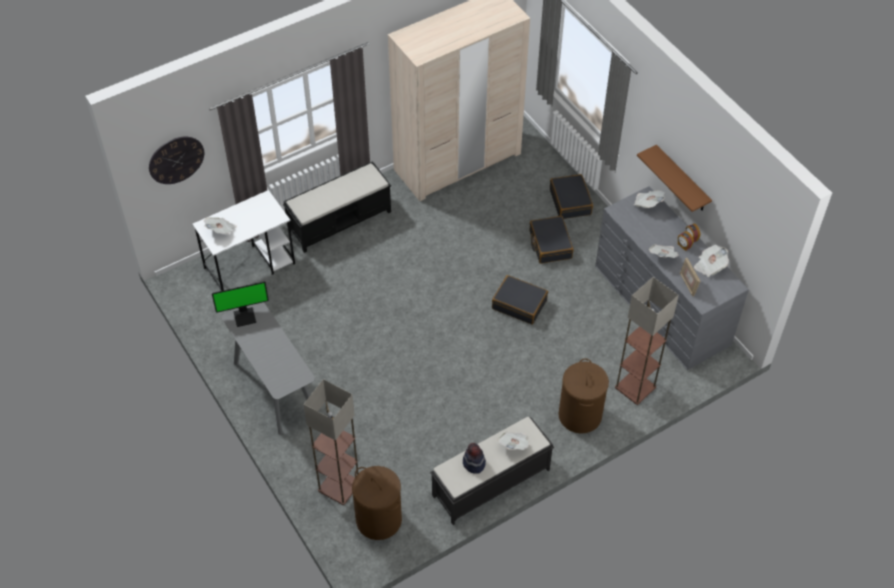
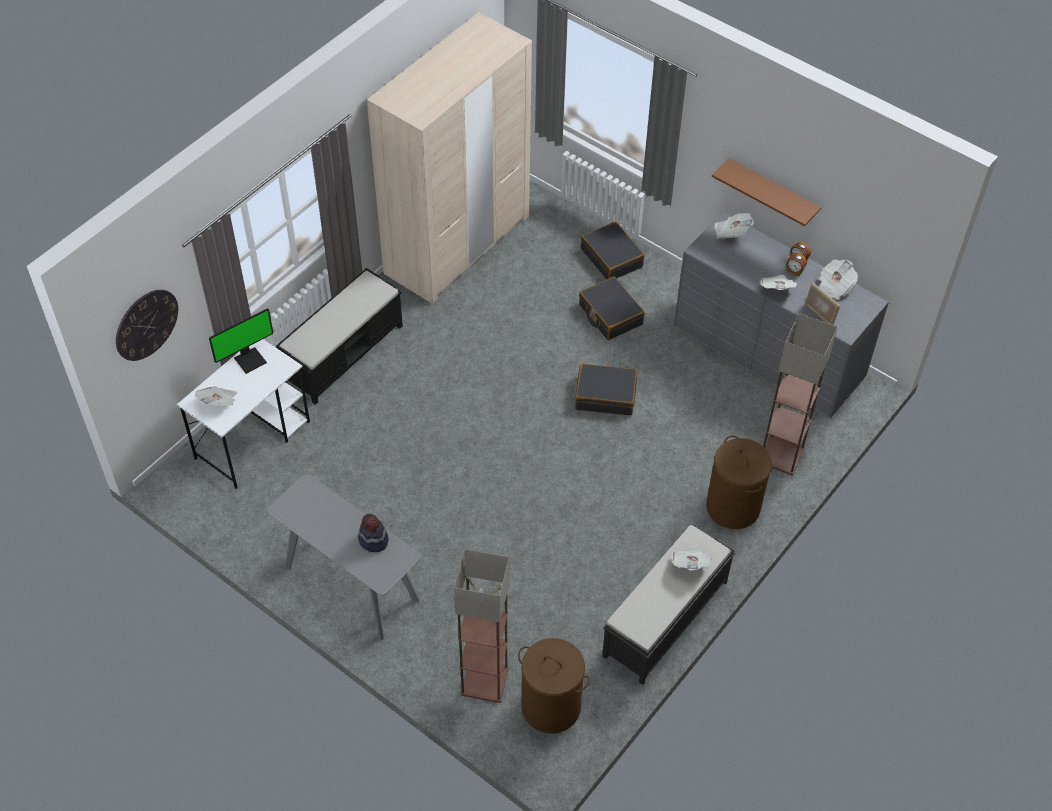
camera: 20 degrees left, 0 degrees up
monitor [212,282,269,327] -> monitor moved to [209,309,273,374]
hat [463,443,486,474] -> hat moved to [358,514,388,552]

